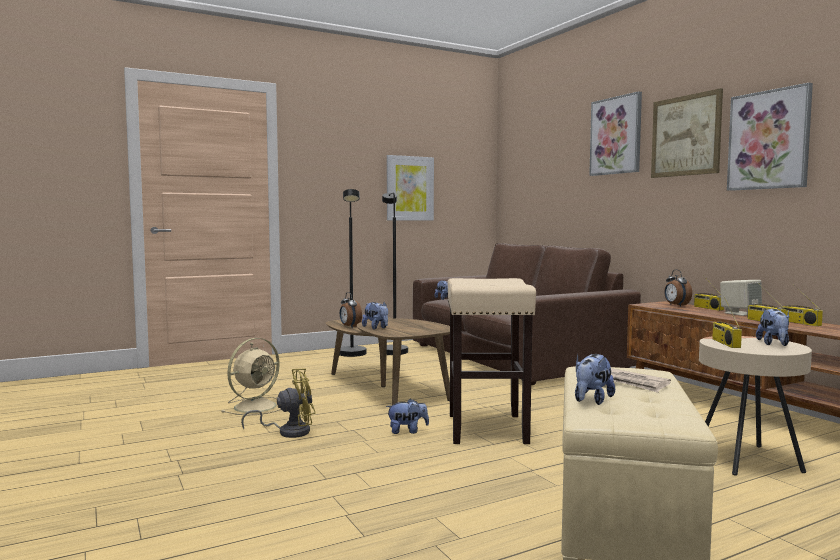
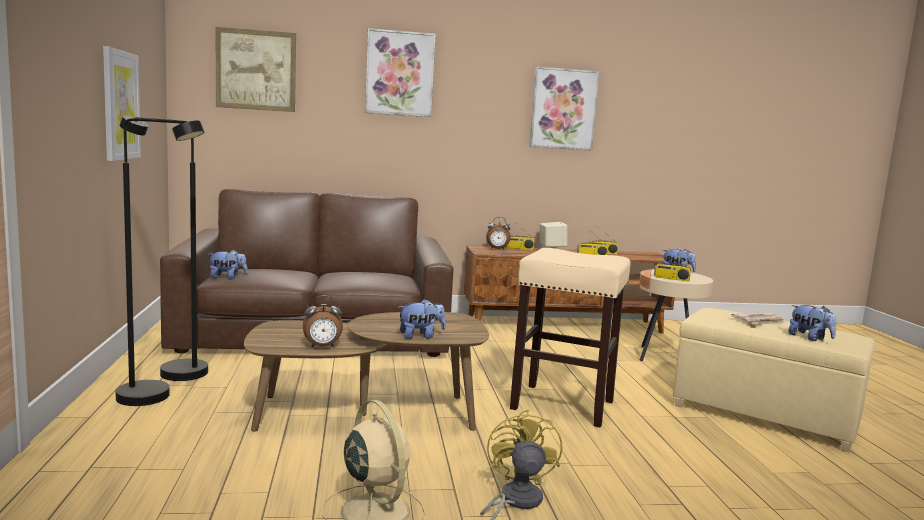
camera: 70 degrees left, 5 degrees up
plush toy [386,399,429,434] -> none
picture [651,88,723,178] -> picture moved to [216,27,296,112]

